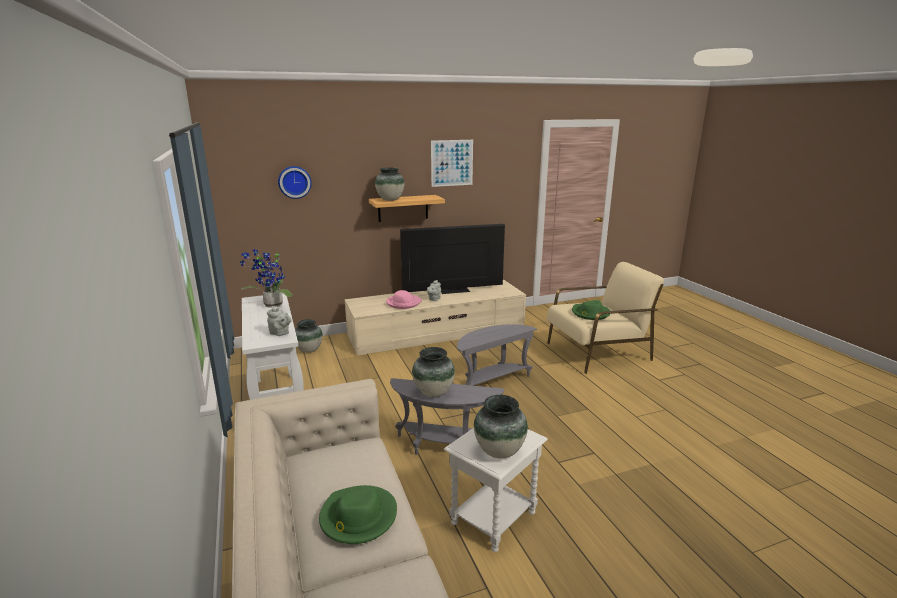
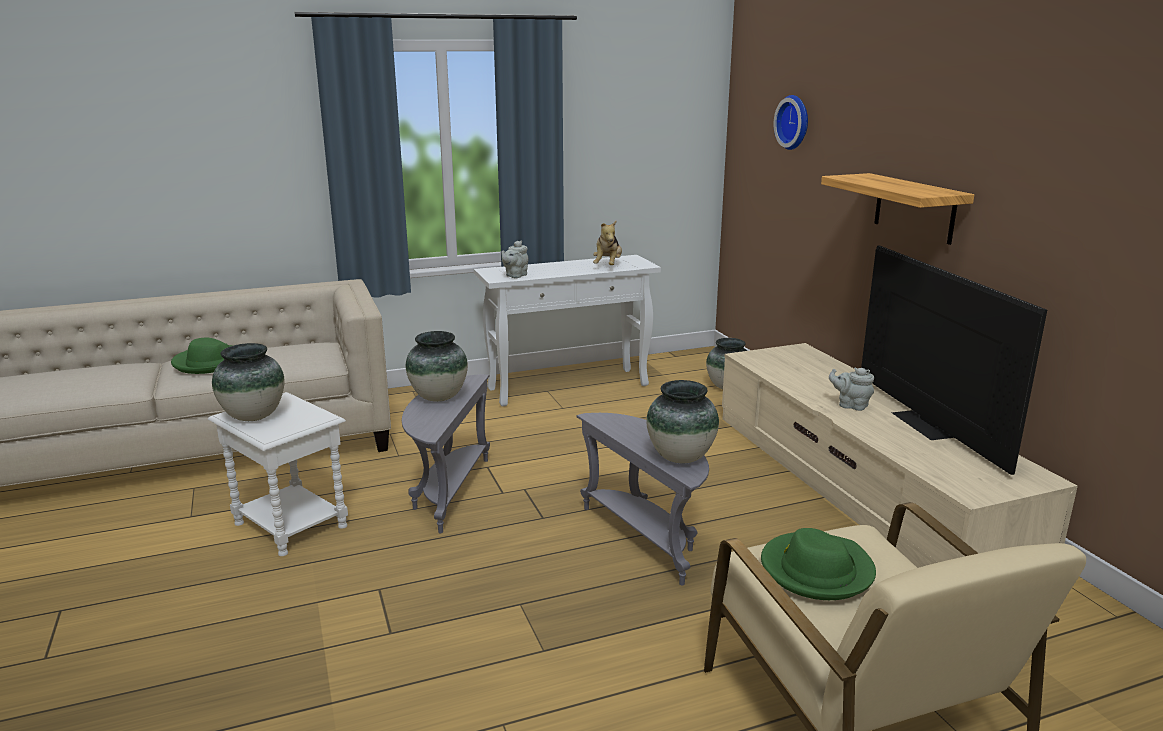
camera: 90 degrees right, 0 degrees up
potted plant [240,249,292,308] -> plush toy [593,221,622,265]
vase [375,168,405,201] -> vase moved to [646,380,719,463]
pink hat [386,290,422,309] -> none
picture [431,140,473,187] -> none

